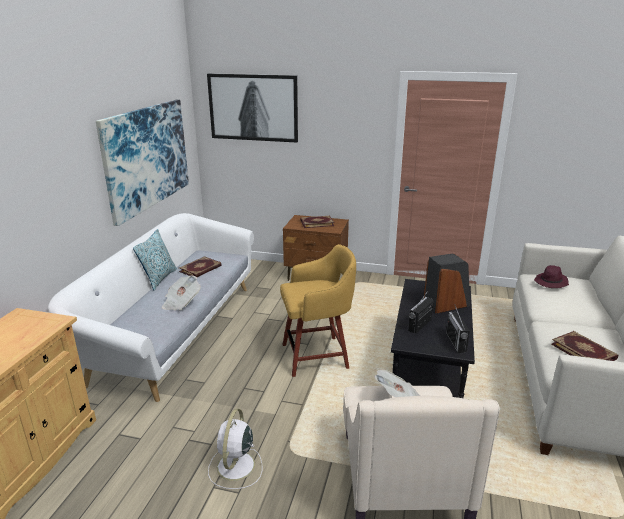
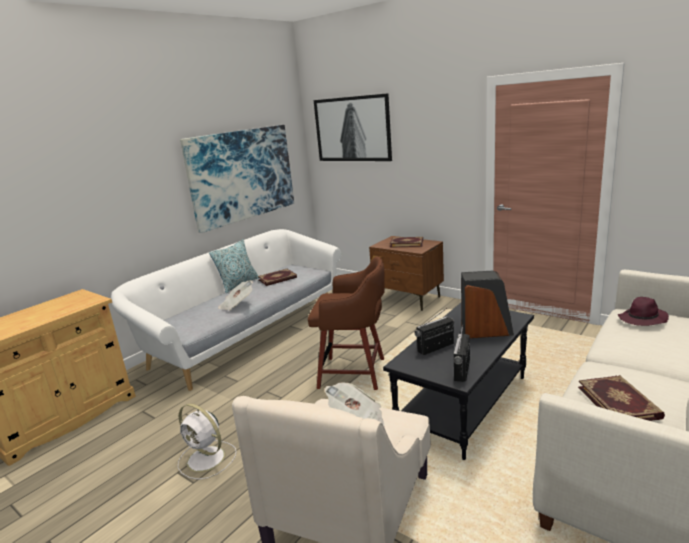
camera: 25 degrees right, 5 degrees down
white fan [208,409,262,489] -> white fan turned 90 degrees counterclockwise [178,404,236,480]
yellow stool [280,244,356,377] -> brown stool [308,256,385,390]

